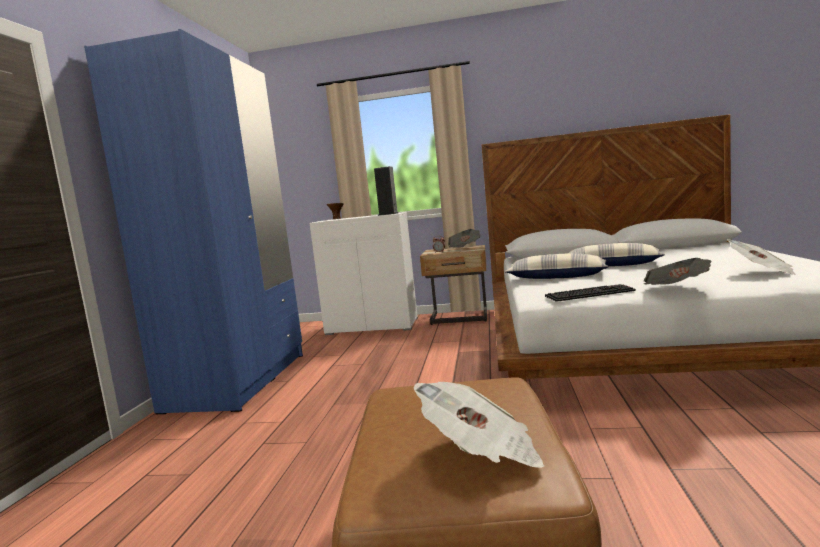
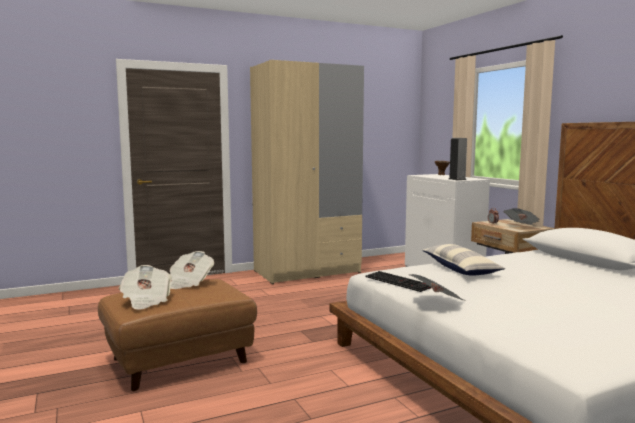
camera: 55 degrees right, 0 degrees up
blue wardrobe [84,29,303,414] -> beige wardrobe [250,60,364,284]
pillow [568,243,665,266] -> none
newspaper [727,239,796,275] -> newspaper moved to [169,251,214,289]

